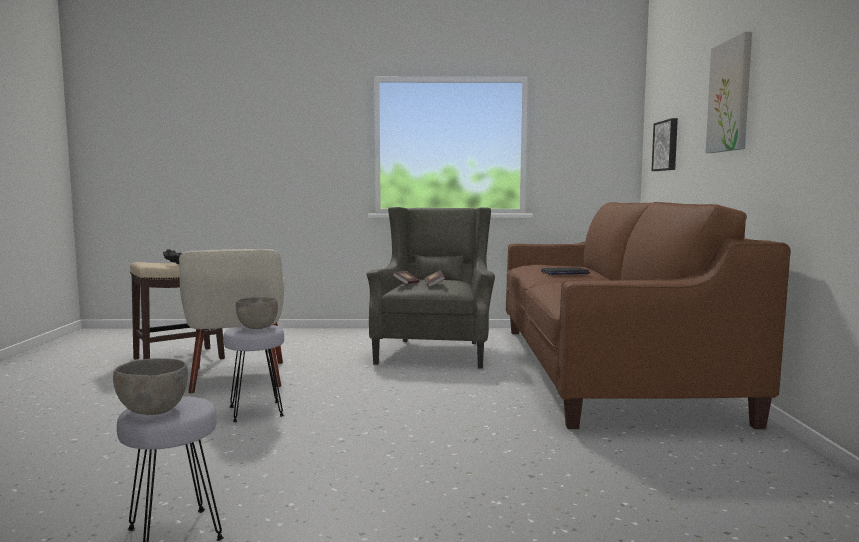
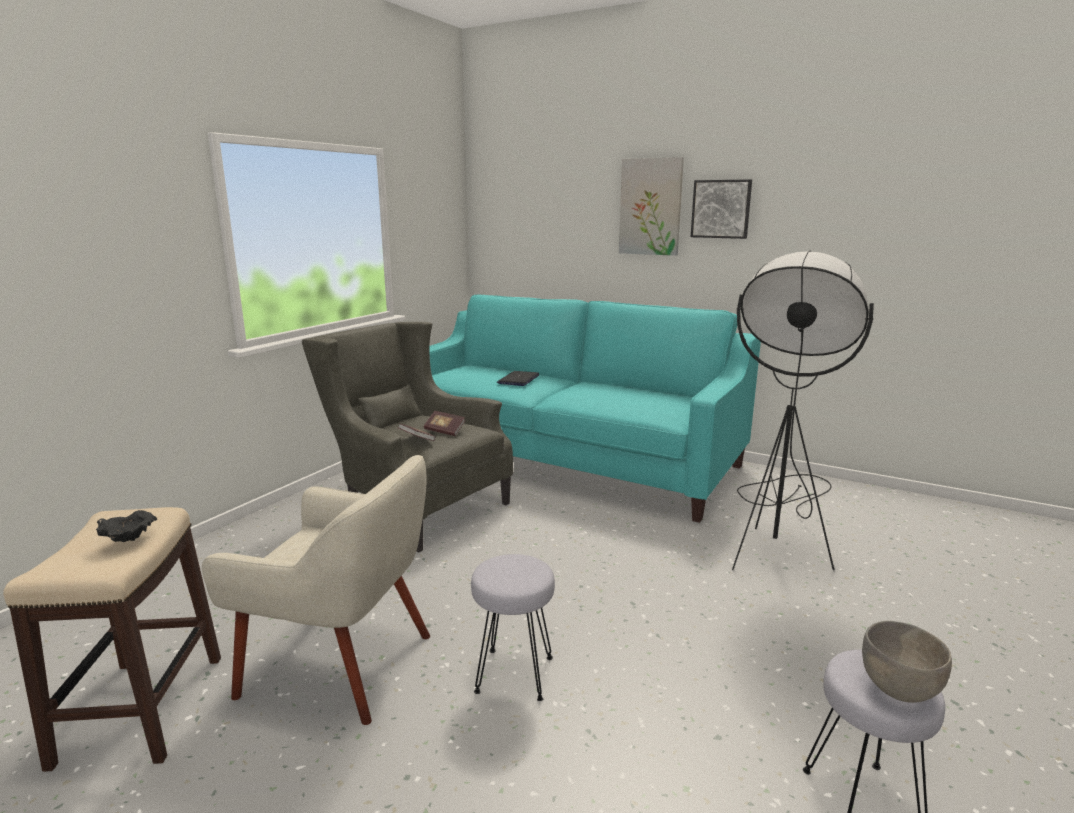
camera: 60 degrees left, 10 degrees up
grey bowl [236,297,278,329] -> none
brown sofa [506,202,791,429] -> turquoise sofa [430,295,761,523]
picture [651,118,678,171] -> picture moved to [691,179,752,239]
none -> black floor lamp [732,251,874,570]

